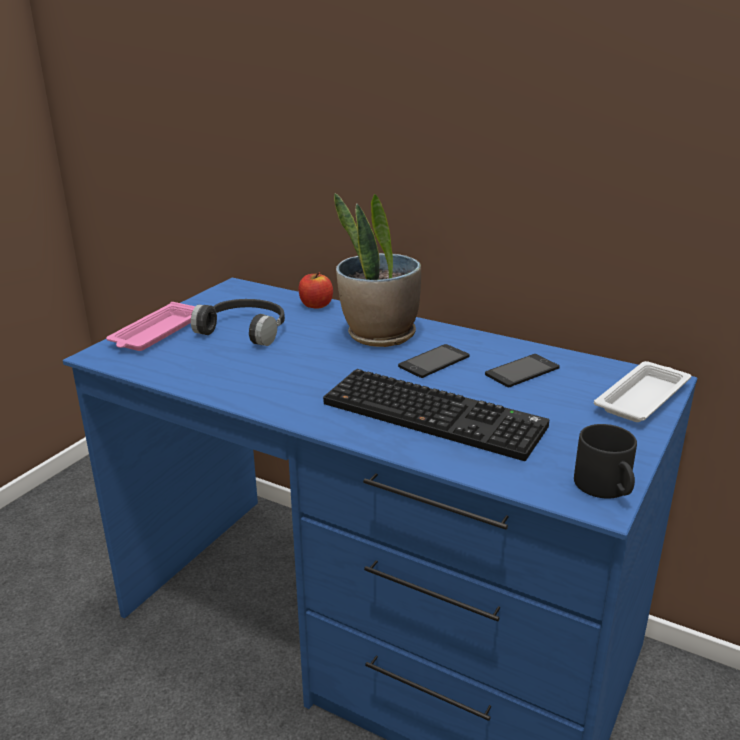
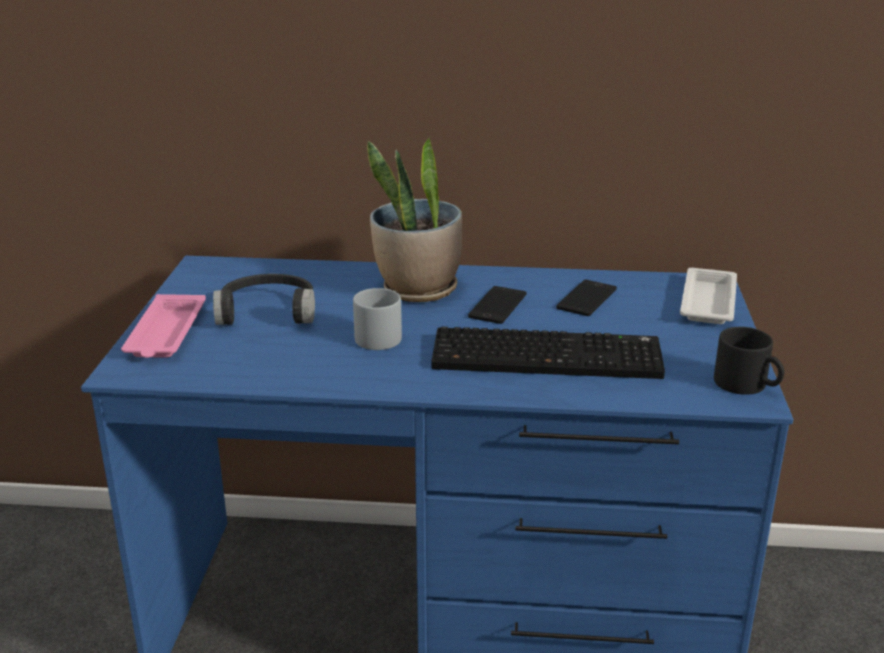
camera: 25 degrees left, 0 degrees up
apple [299,272,333,309] -> none
none -> grey mug [353,288,402,350]

